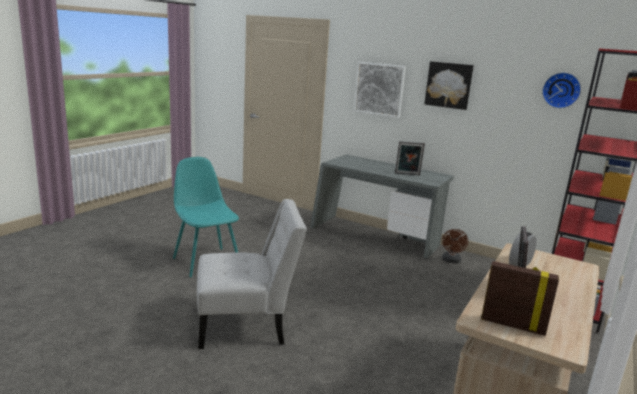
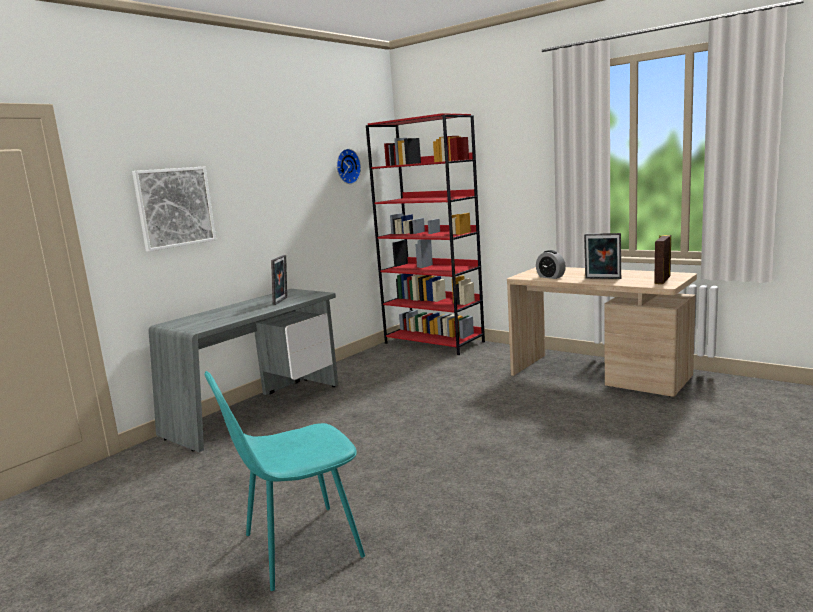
camera: 80 degrees left, 5 degrees down
white chair [197,199,307,349] -> none
picture [424,61,474,110] -> none
brown fan [442,229,468,263] -> none

